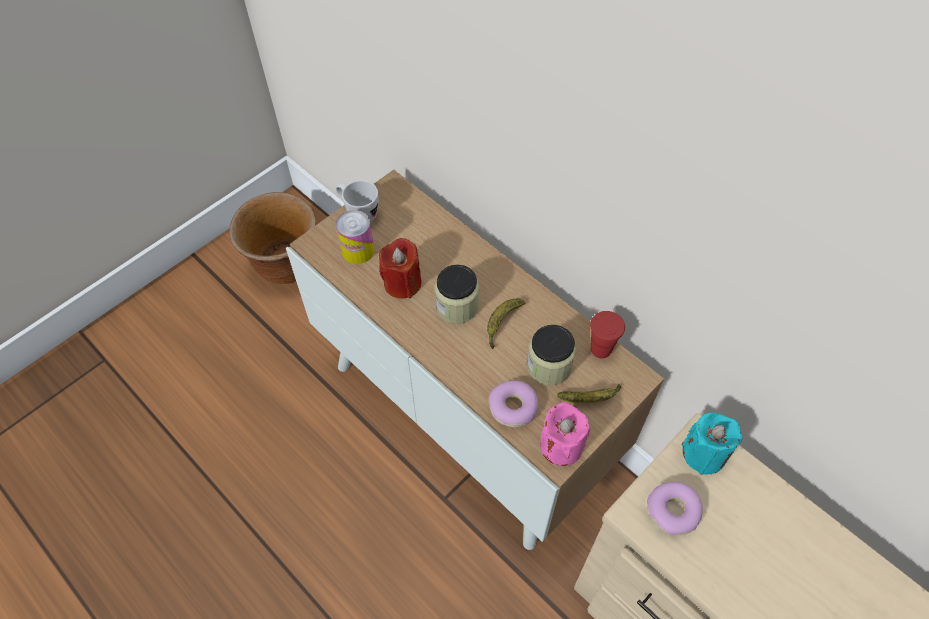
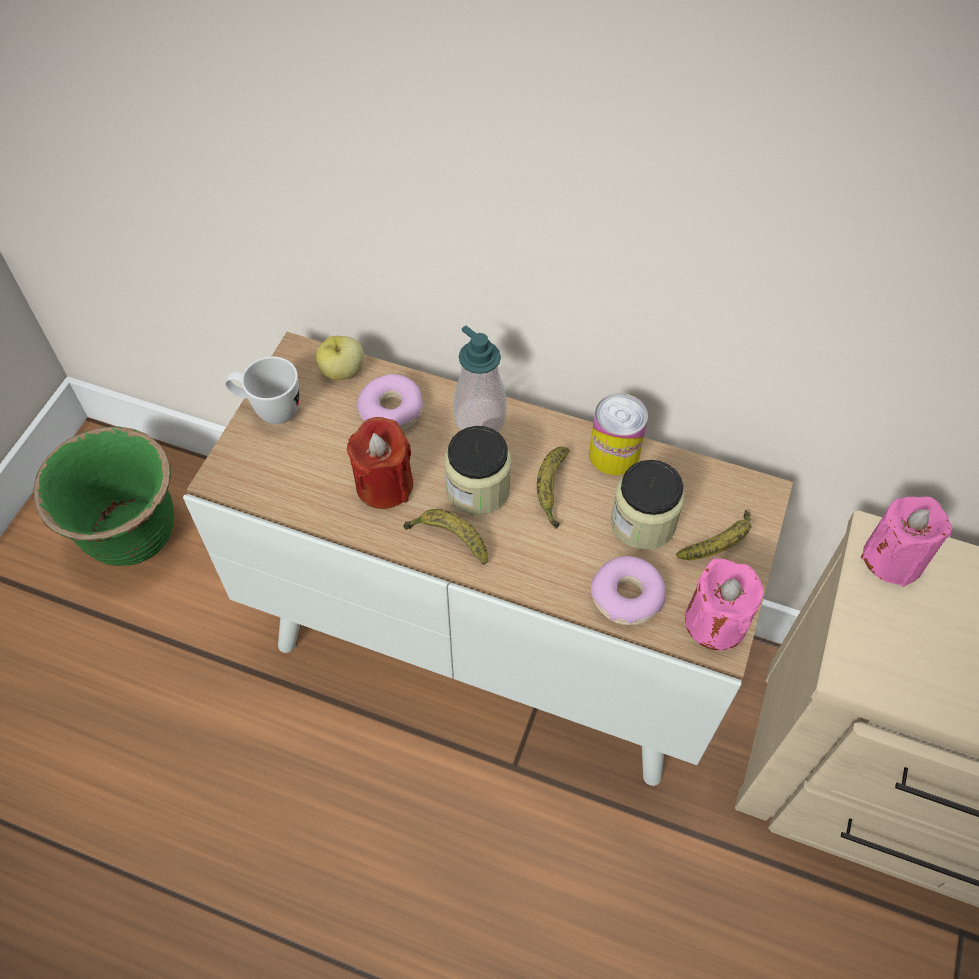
camera: 25 degrees left, 0 degrees up
brown planter [229,192,316,284] -> green planter [33,427,174,566]
can [336,210,375,264] -> can moved to [589,393,648,476]
red cup [590,311,625,358] -> none
donut [647,482,703,535] -> donut moved to [357,374,423,431]
turquoise candle [682,412,743,475] -> pink candle [861,497,952,587]
none -> apple [316,336,364,380]
none -> banana [403,509,488,565]
none -> soap dispenser [454,326,506,432]

